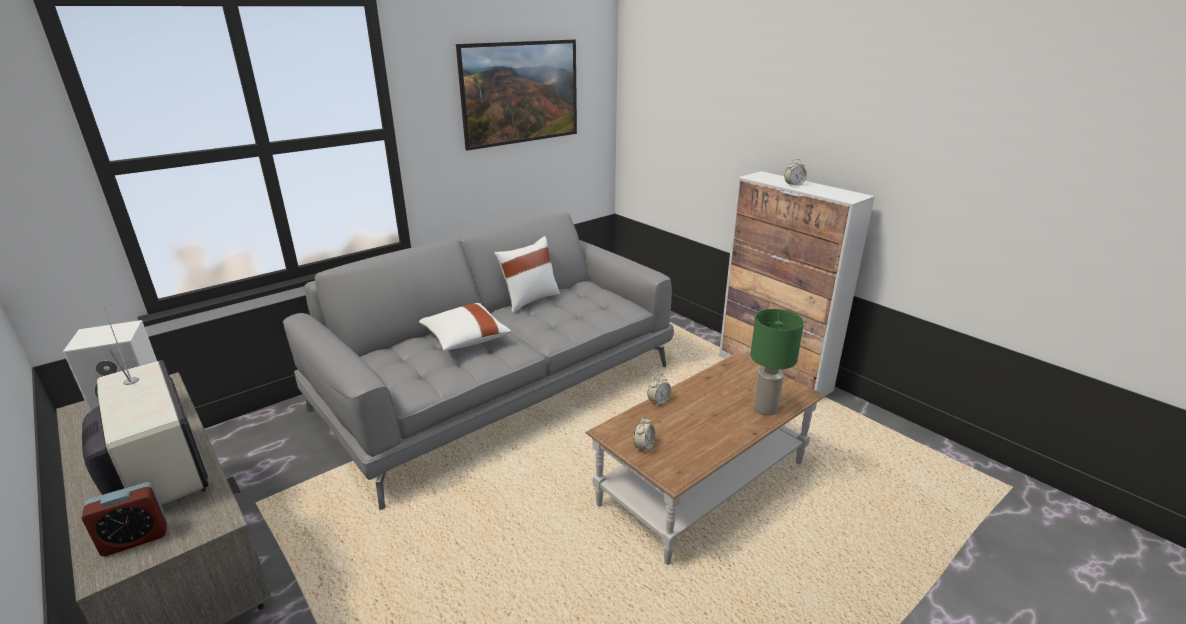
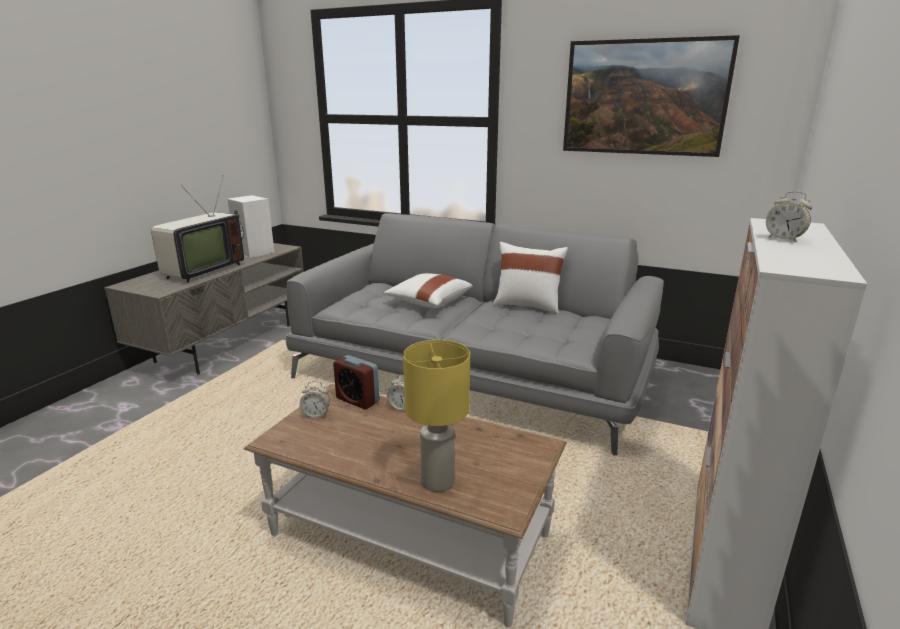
camera: 65 degrees right, 5 degrees down
alarm clock [81,482,167,556] -> alarm clock moved to [333,355,379,409]
green table lamp [750,309,804,416] -> yellow table lamp [403,340,470,492]

